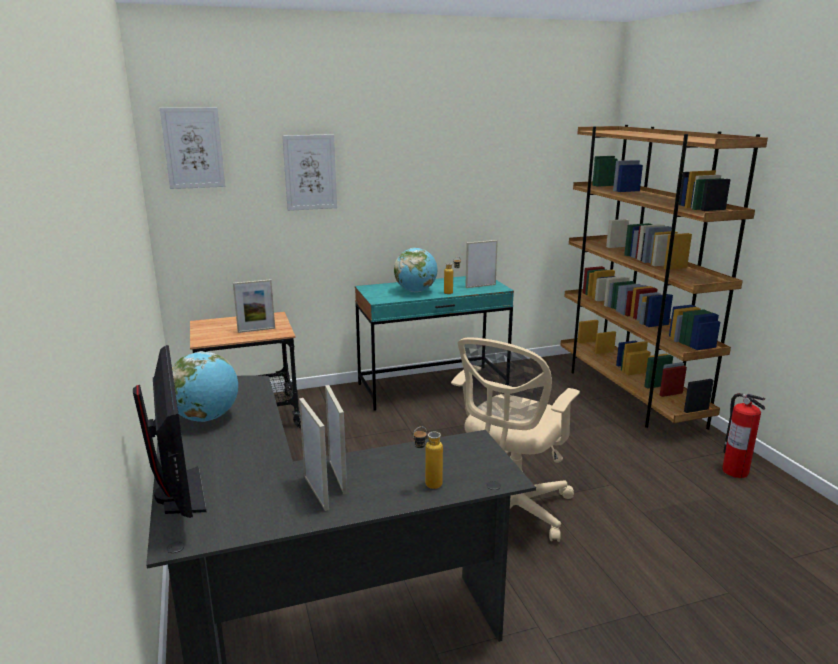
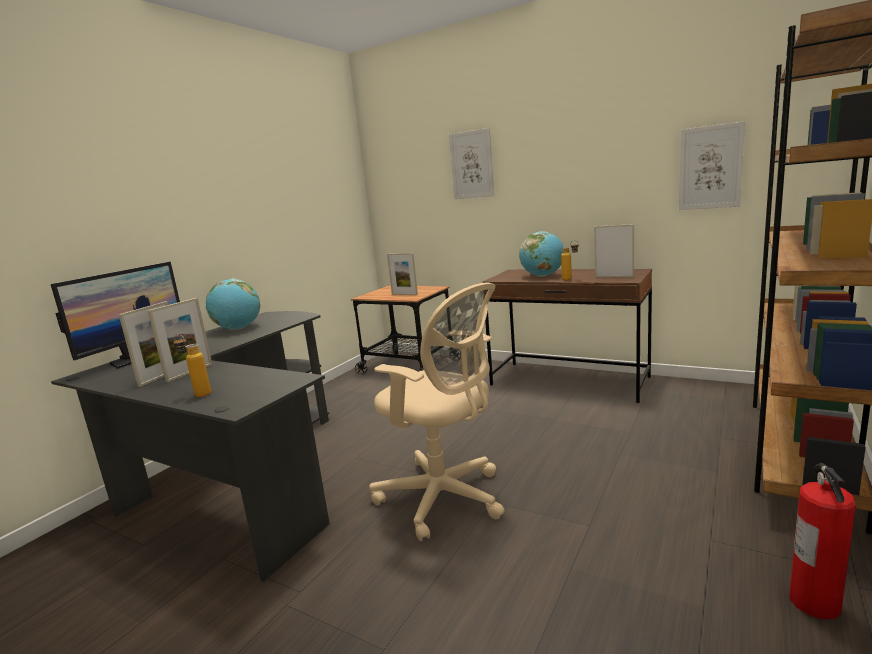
camera: 50 degrees right, 5 degrees down
picture [160,107,225,189] -> picture moved to [679,121,745,210]
turquoise desk [355,276,514,411] -> brown desk [482,269,652,403]
beige office chair [451,337,580,542] -> beige office chair turned 135 degrees counterclockwise [369,282,504,542]

